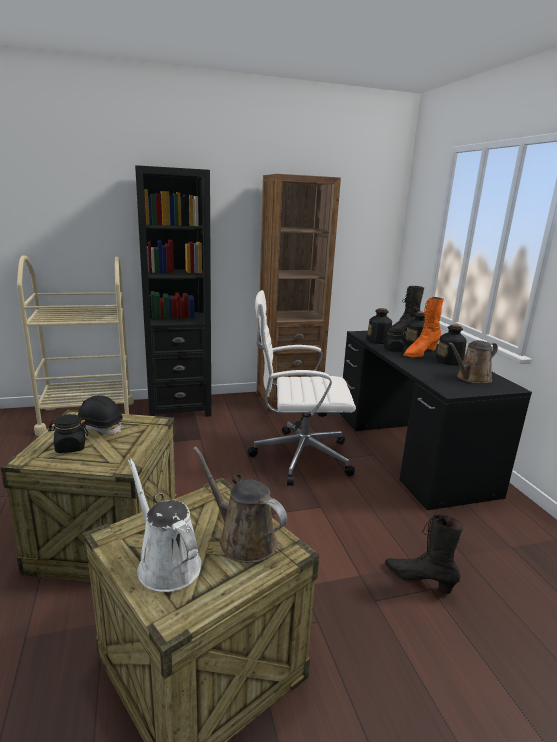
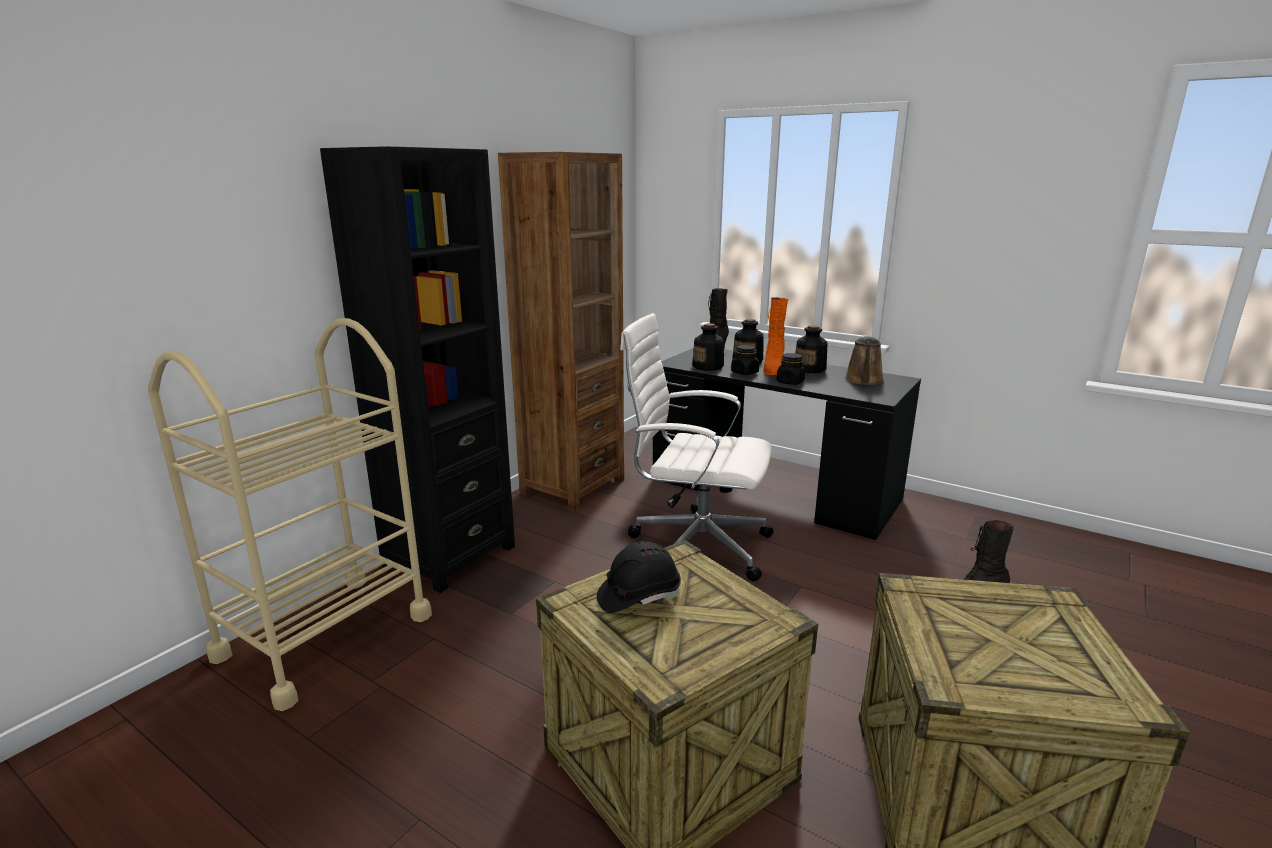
camera: 40 degrees left, 0 degrees up
black jar [48,414,88,453] -> black jar moved to [776,353,805,385]
white watering can [128,458,201,592] -> none
brown watering can [193,446,287,563] -> none
white office chair [247,290,356,486] -> white office chair turned 60 degrees clockwise [620,313,773,582]

